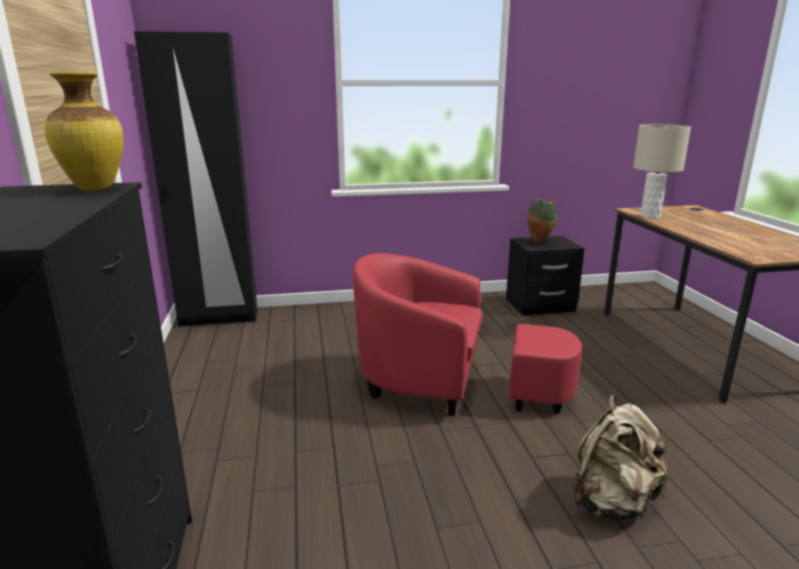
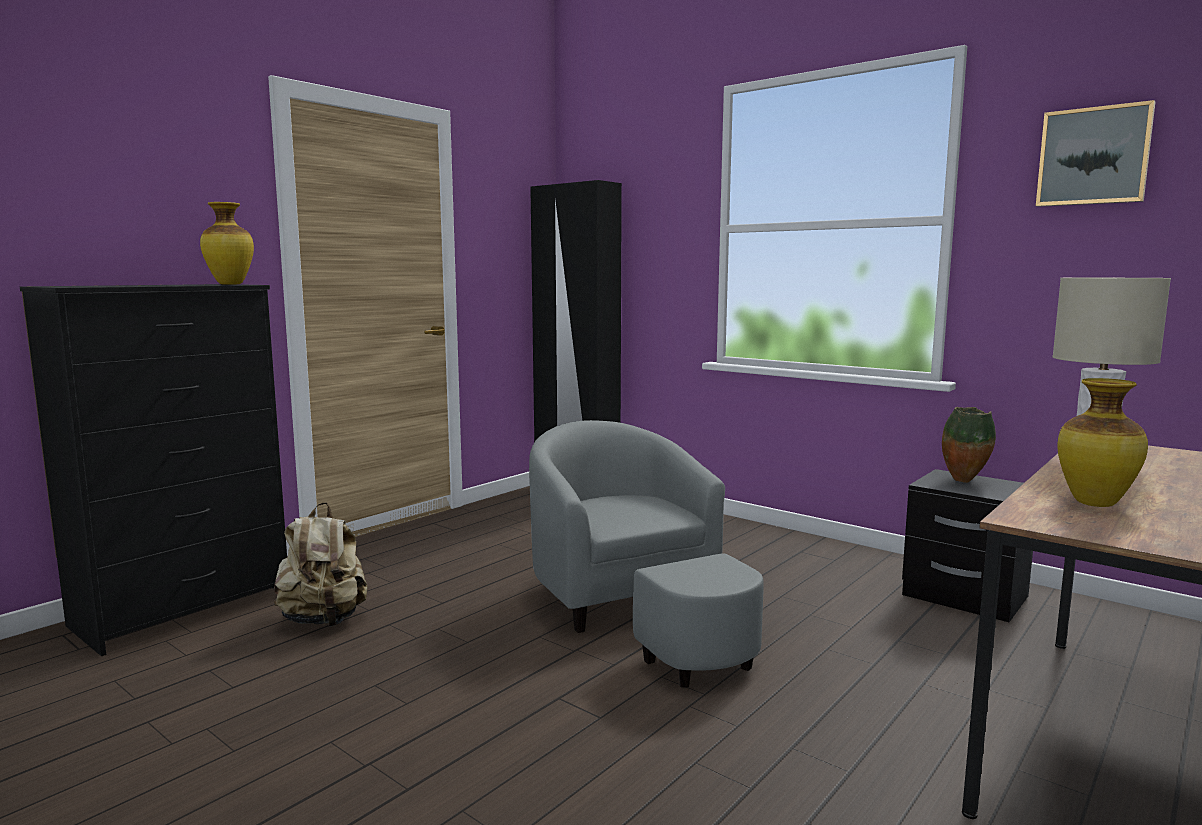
camera: 50 degrees right, 10 degrees down
red armchair [353,253,582,416] -> grey armchair [529,420,764,687]
beige backpack [574,395,669,519] -> beige backpack moved to [274,502,367,627]
none -> picture [1036,100,1155,207]
none -> vase [1058,378,1148,507]

